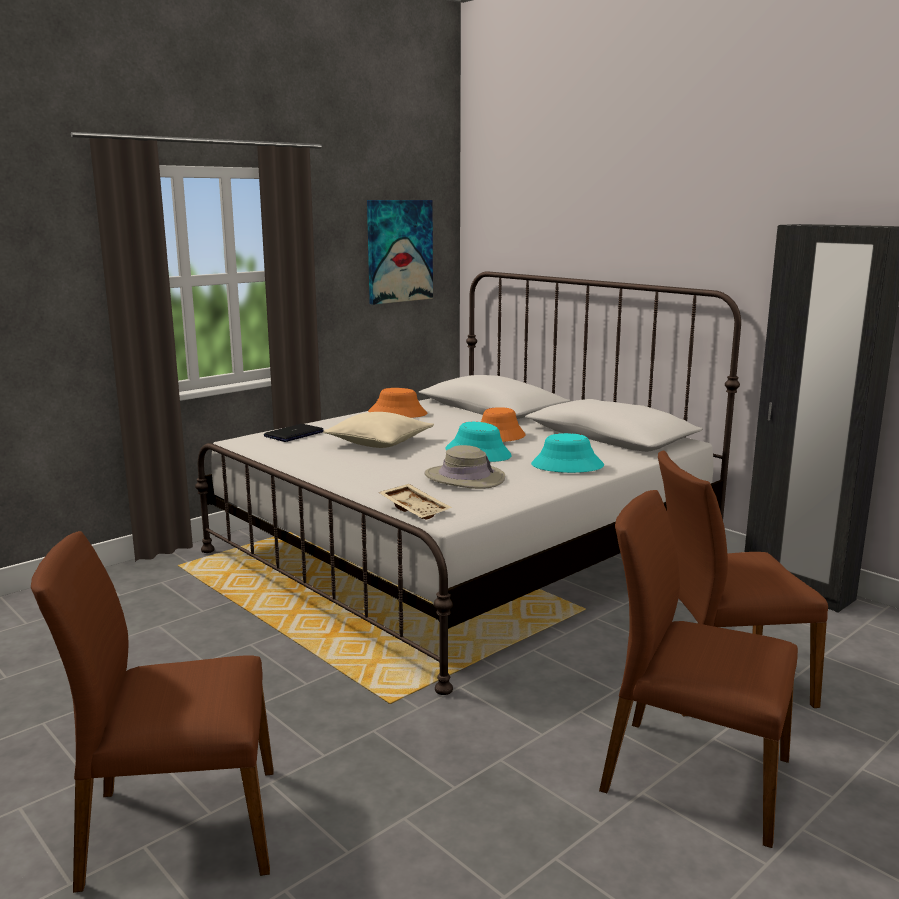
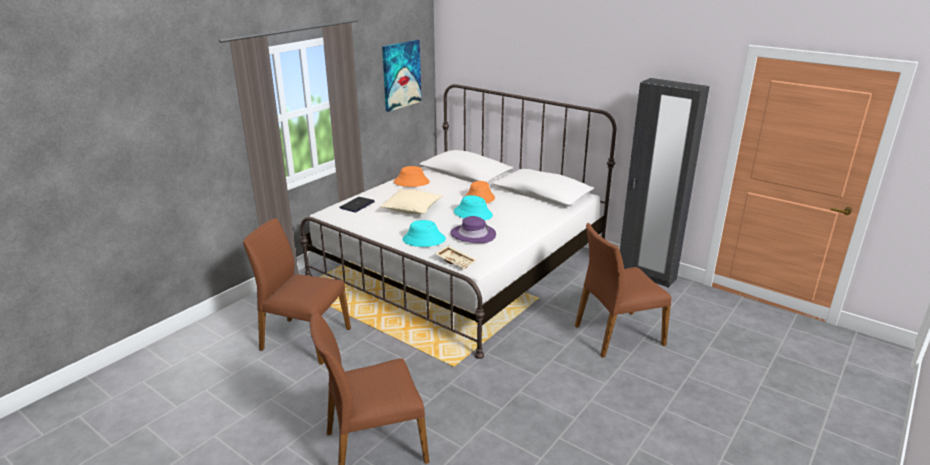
camera: 10 degrees left, 10 degrees up
beige hat [425,445,505,489] -> purple hat [450,216,496,243]
turquoise hat [531,433,604,473] -> turquoise hat moved to [403,220,446,247]
brown chair [599,490,798,848] -> brown chair moved to [243,218,351,365]

